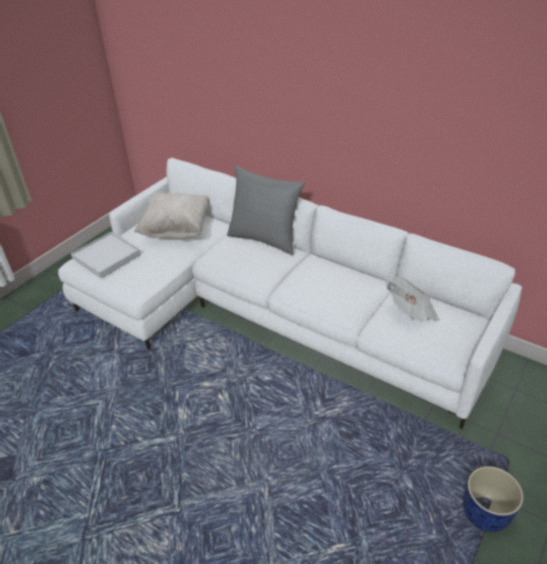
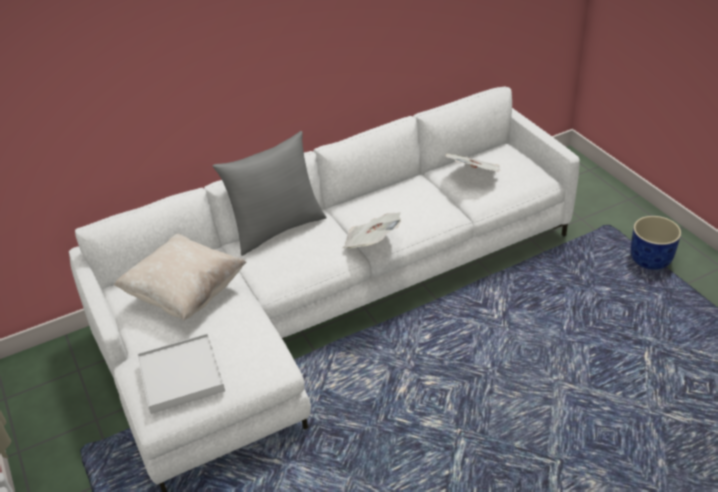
camera: 60 degrees left, 0 degrees up
none -> newspaper [343,212,401,249]

